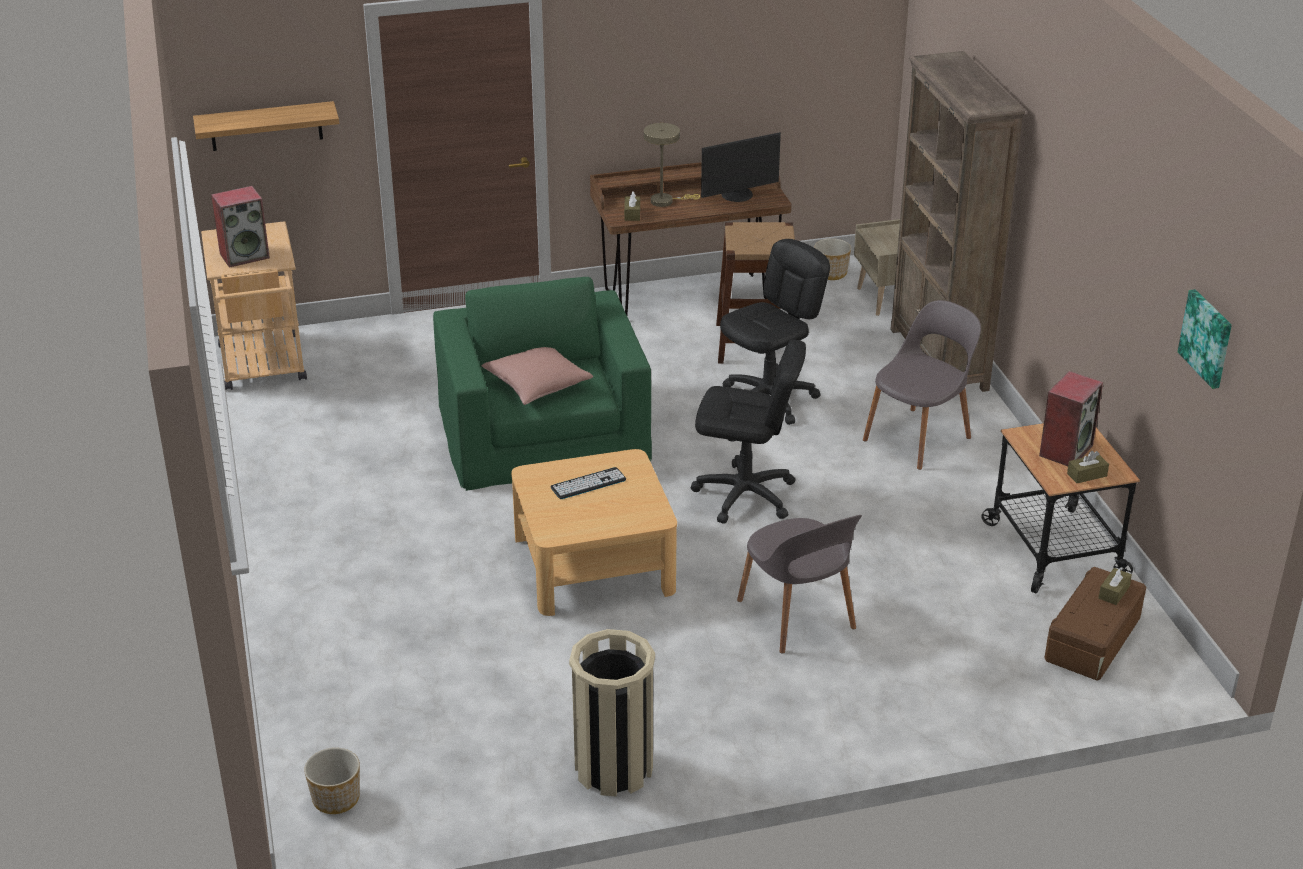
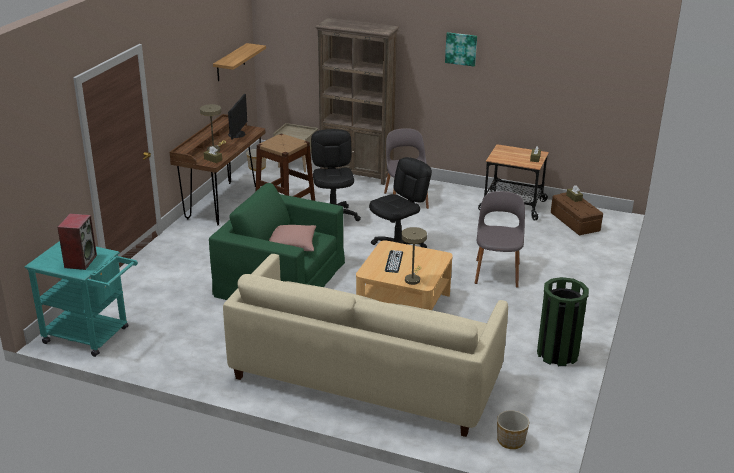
camera: 55 degrees left, 5 degrees down
shelf [193,101,339,151] -> shelf moved to [213,43,266,81]
beige cart [201,221,307,390] -> turquoise cart [25,241,138,357]
beige trash can [569,629,655,797] -> green trash can [537,277,589,366]
grey chair [737,515,862,654] -> grey chair turned 90 degrees counterclockwise [475,191,525,288]
speaker [1039,371,1103,466] -> none
picture [1178,289,1232,389] -> picture moved to [445,32,477,67]
none -> beige sofa [223,254,508,437]
none -> beige table lamp [401,227,427,285]

